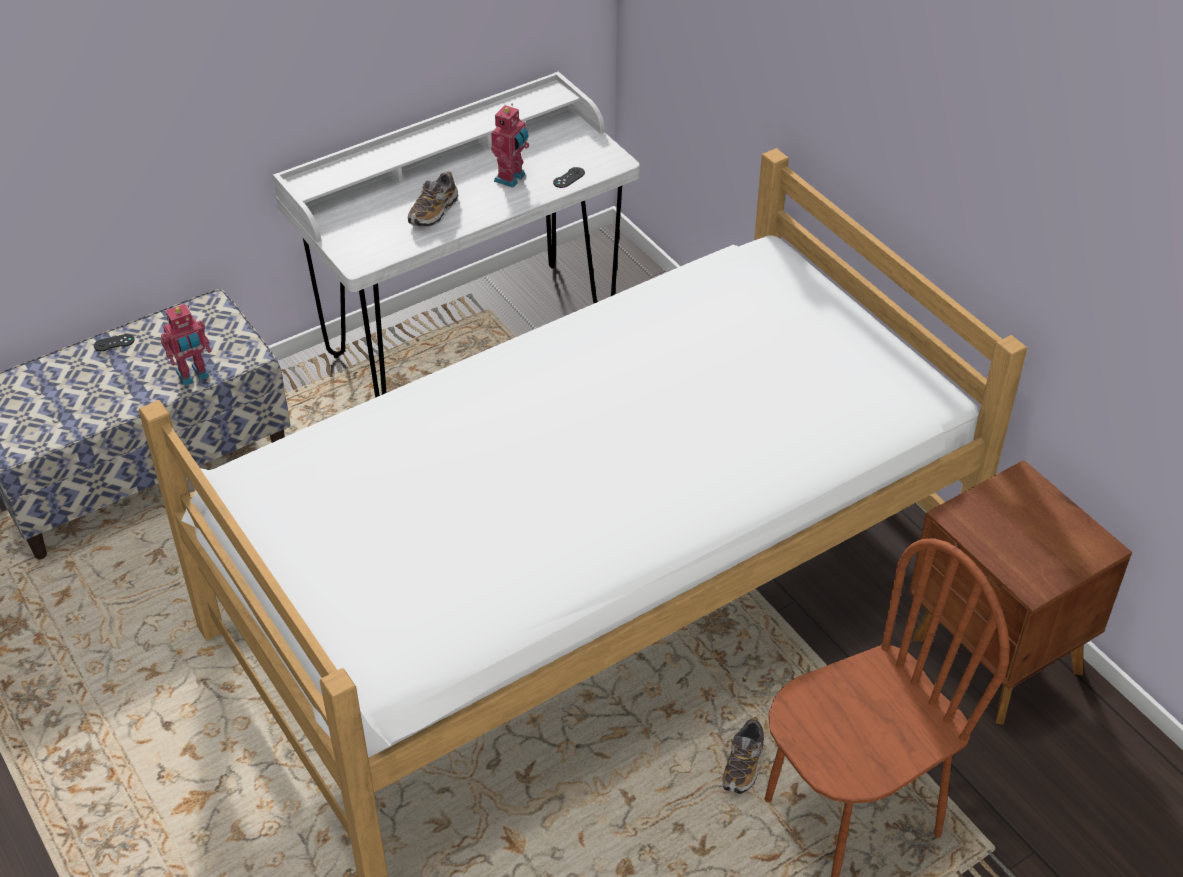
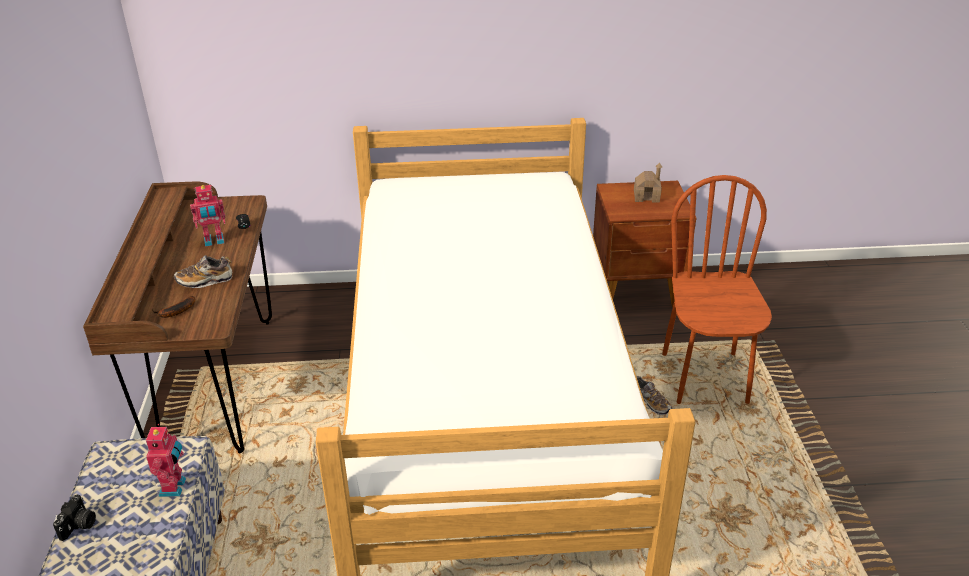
camera: 60 degrees left, 10 degrees down
black game controller [94,334,135,351] -> camera [53,494,96,541]
white desk [273,72,640,398] -> brown desk [83,181,272,453]
shoe [408,171,458,227] -> shoe turned 105 degrees clockwise [174,255,232,288]
toy robot [491,104,530,188] -> toy robot turned 105 degrees clockwise [190,185,226,247]
none -> banana [152,296,195,318]
none -> toy house [634,163,662,203]

